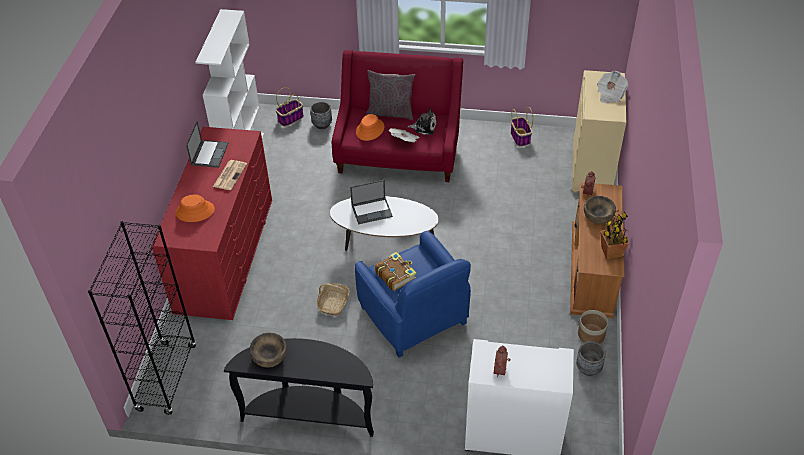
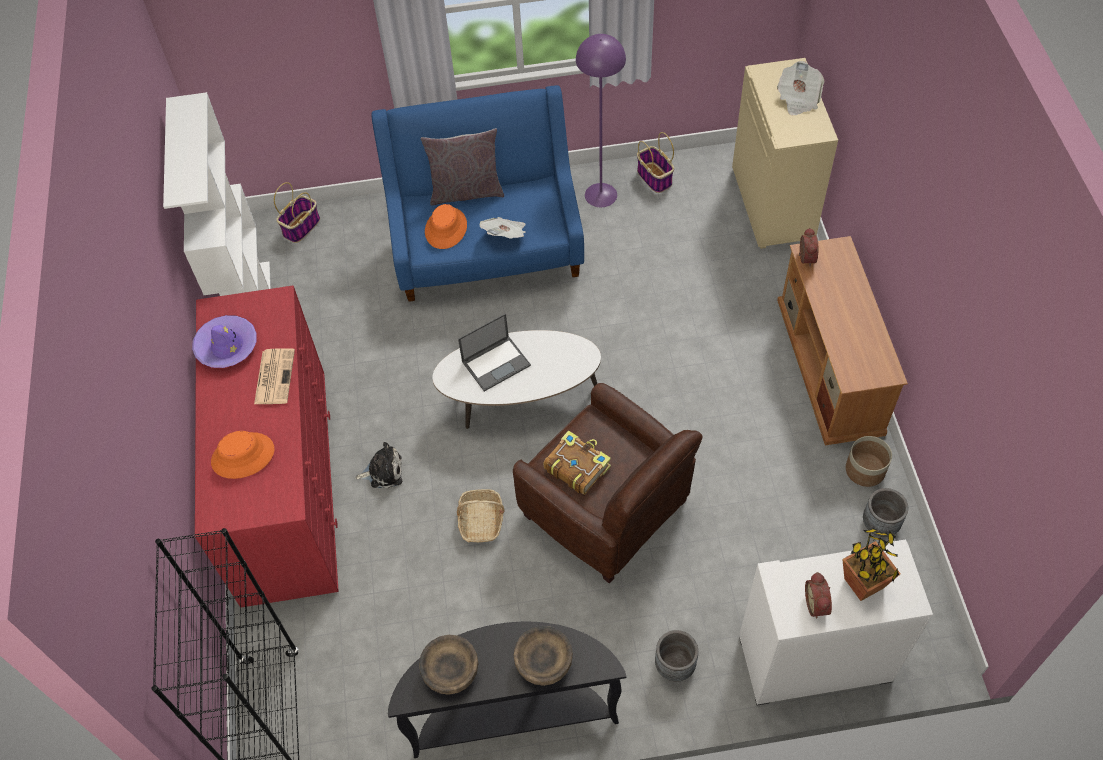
camera: 15 degrees left, 10 degrees up
laptop [186,121,228,168] -> purple hat [192,315,257,368]
grey planter [310,101,332,129] -> grey planter moved to [655,630,698,682]
red sofa [332,50,463,182] -> blue sofa [372,85,584,302]
blue armchair [355,231,471,358] -> brown armchair [513,383,702,584]
plush toy [407,108,437,135] -> plush toy moved to [355,442,402,488]
brown bowl [584,196,616,224] -> brown bowl moved to [514,626,573,686]
potted plant [600,210,629,259] -> potted plant moved to [842,528,901,601]
none -> purple floor lamp [576,34,626,207]

